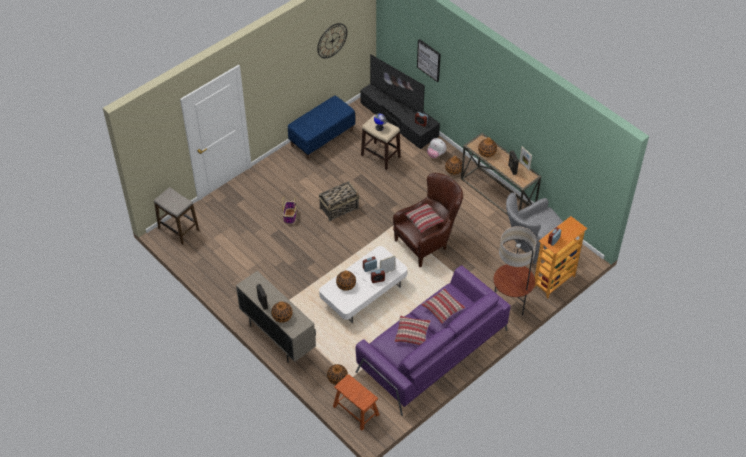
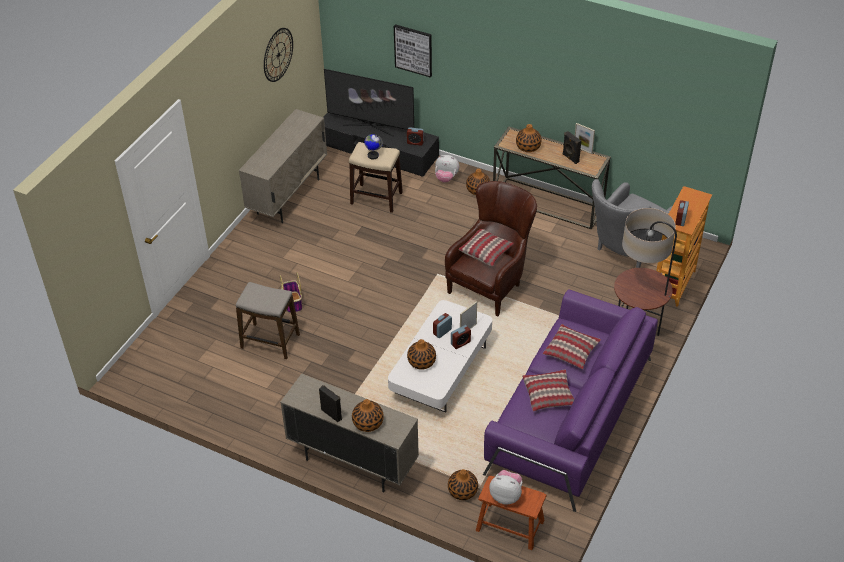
camera: 20 degrees left, 5 degrees down
stool [154,187,199,245] -> stool moved to [236,282,300,359]
blue bench [288,96,355,160] -> beige cabinet [239,109,327,223]
basket [319,181,359,221] -> none
none -> plush toy [489,470,523,505]

